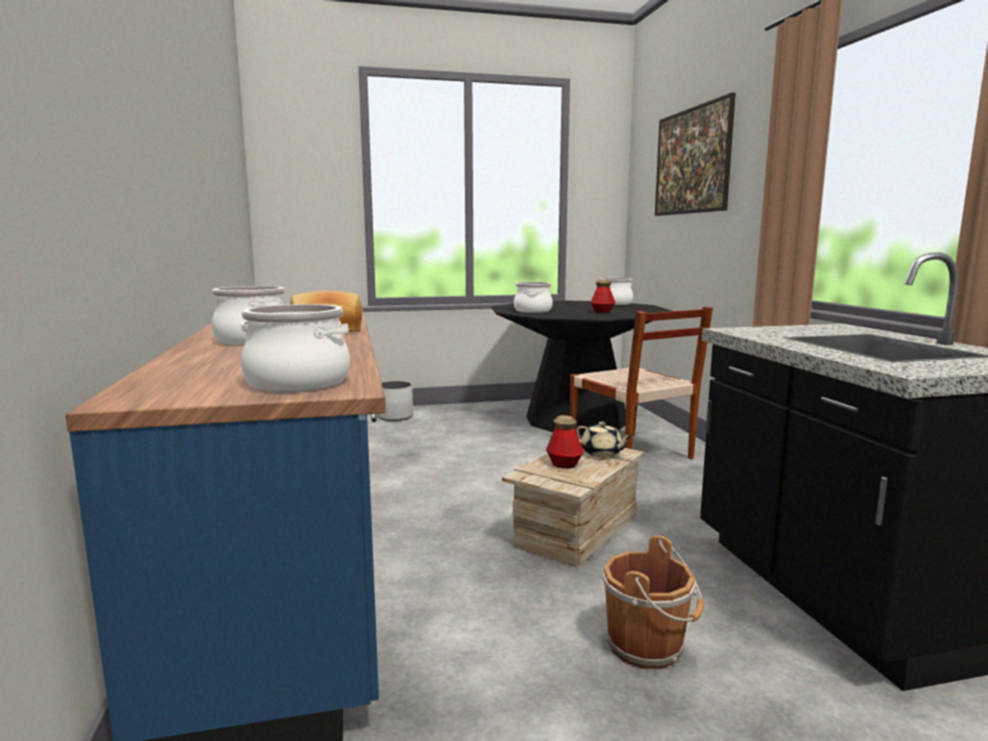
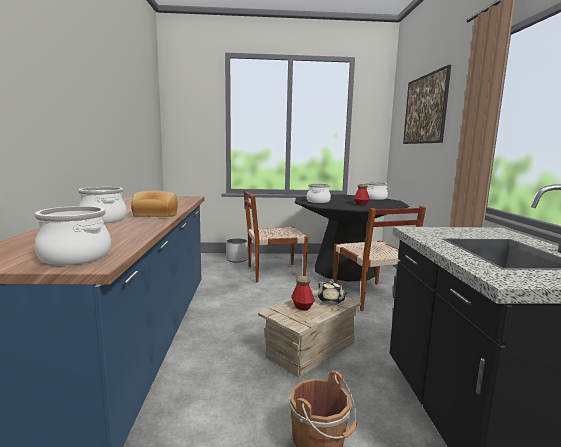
camera: 10 degrees right, 0 degrees up
none -> chair [243,189,308,282]

